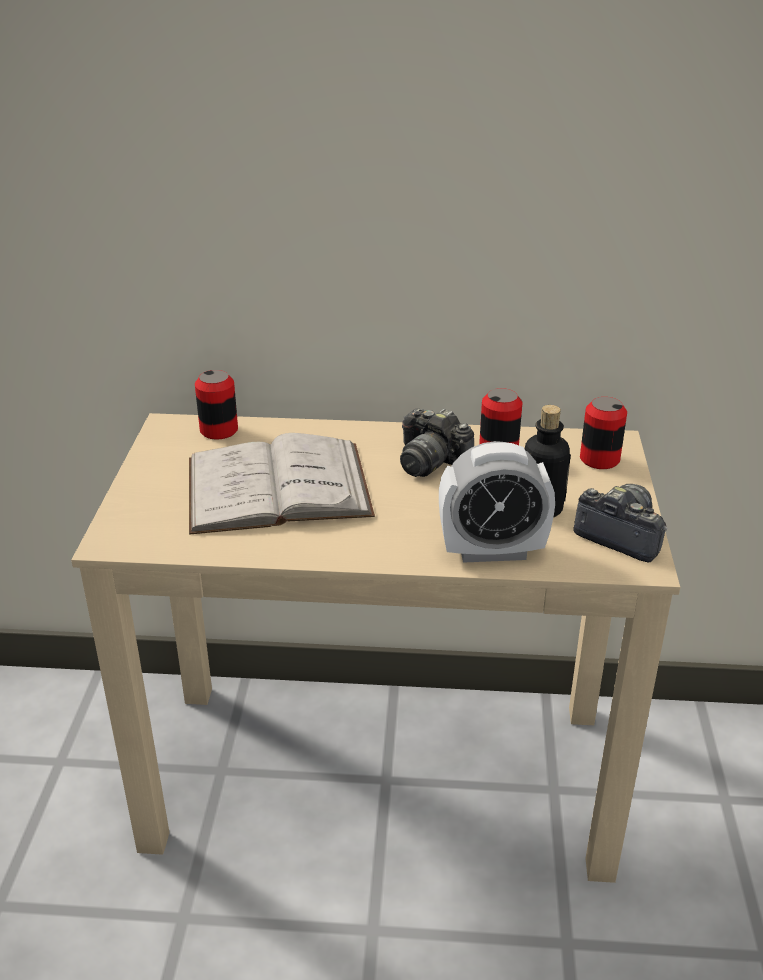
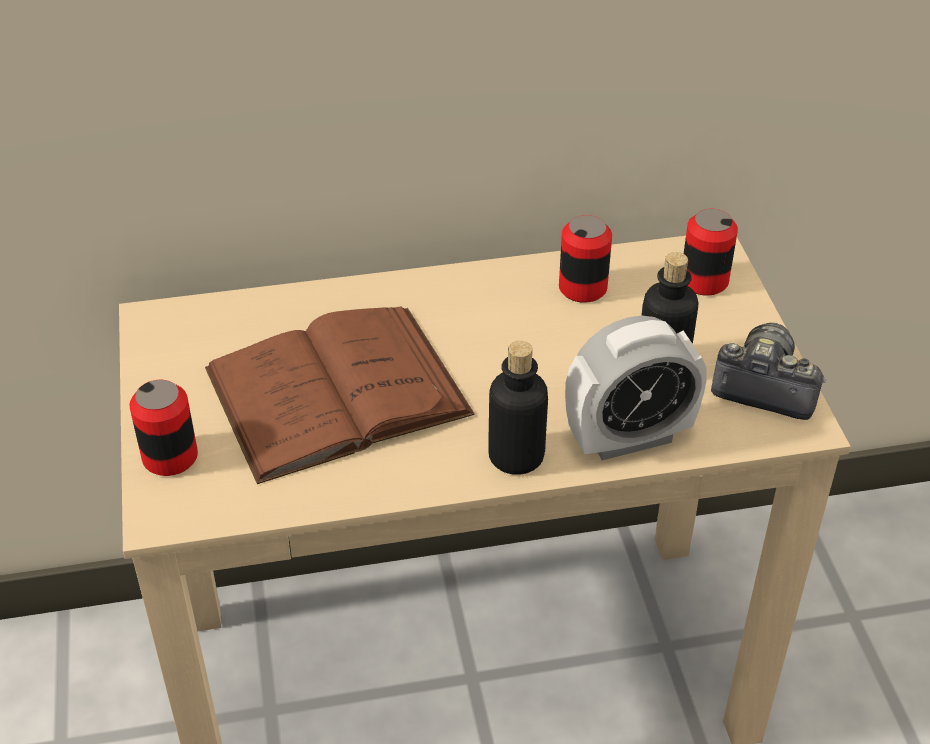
camera: 15 degrees left, 10 degrees up
white book [189,433,375,535] -> brown book [205,306,475,484]
can [195,370,238,440] -> can moved to [129,380,198,476]
camera [400,408,474,477] -> none
none -> bottle [488,341,548,475]

